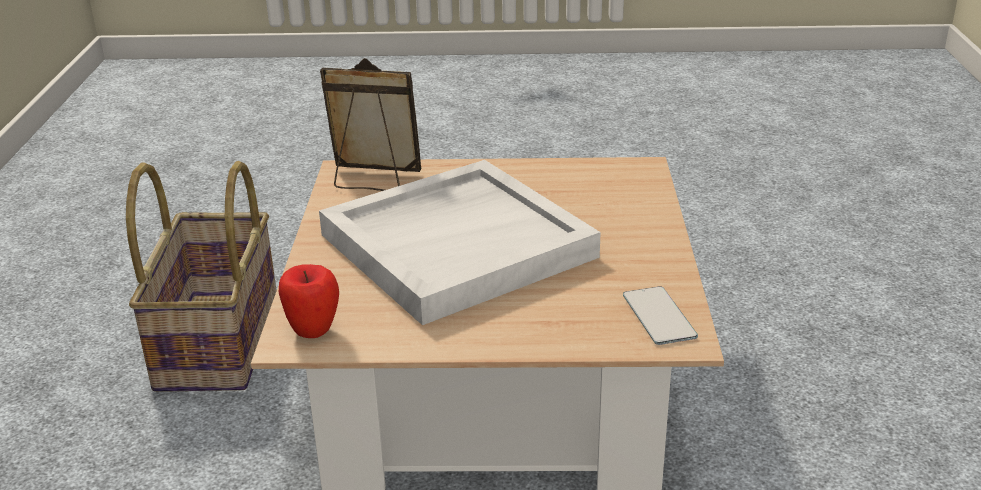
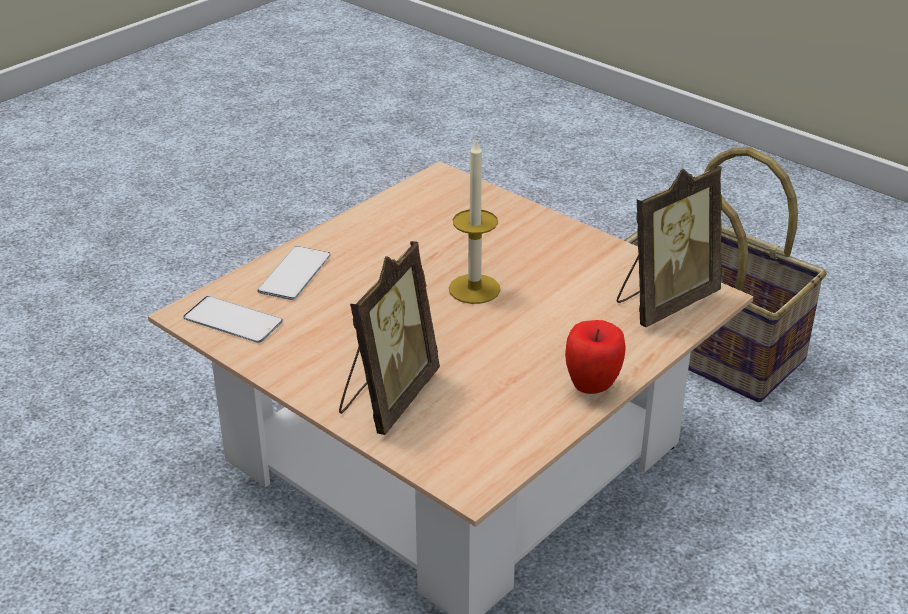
camera: 130 degrees right, 5 degrees up
apple [279,264,339,338] -> apple moved to [565,320,626,394]
white tray [319,160,601,325] -> candle [449,138,500,304]
none -> phone [257,246,330,300]
none -> picture frame [339,241,440,435]

